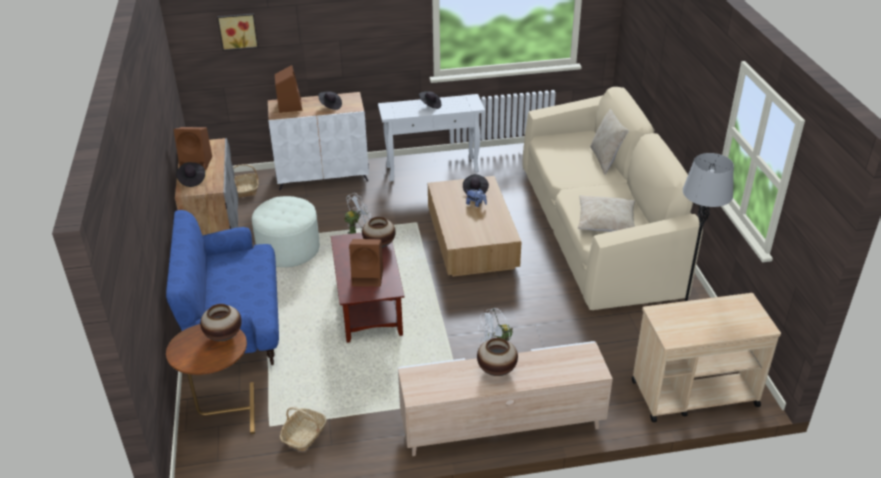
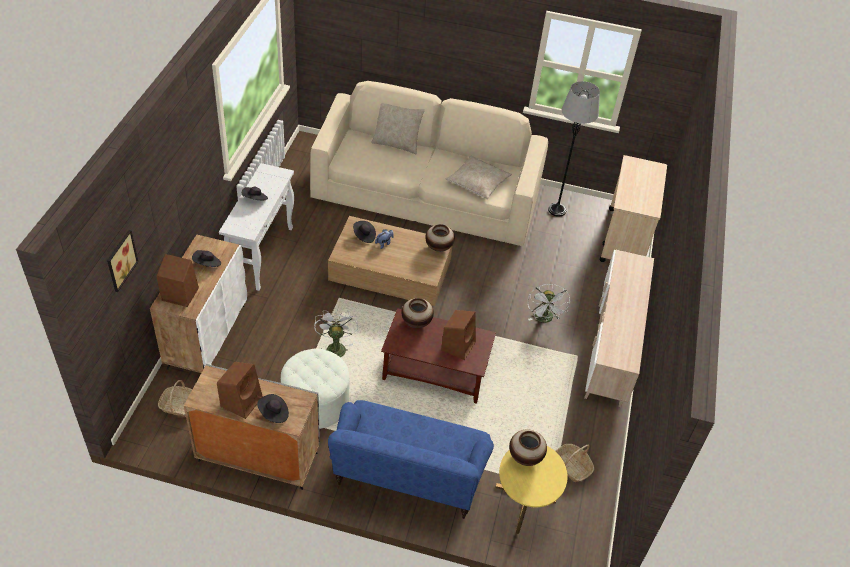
camera: 70 degrees left, 10 degrees up
brown side table [166,324,255,434] -> yellow side table [495,446,568,534]
vase [477,338,518,376] -> vase moved to [425,224,455,252]

